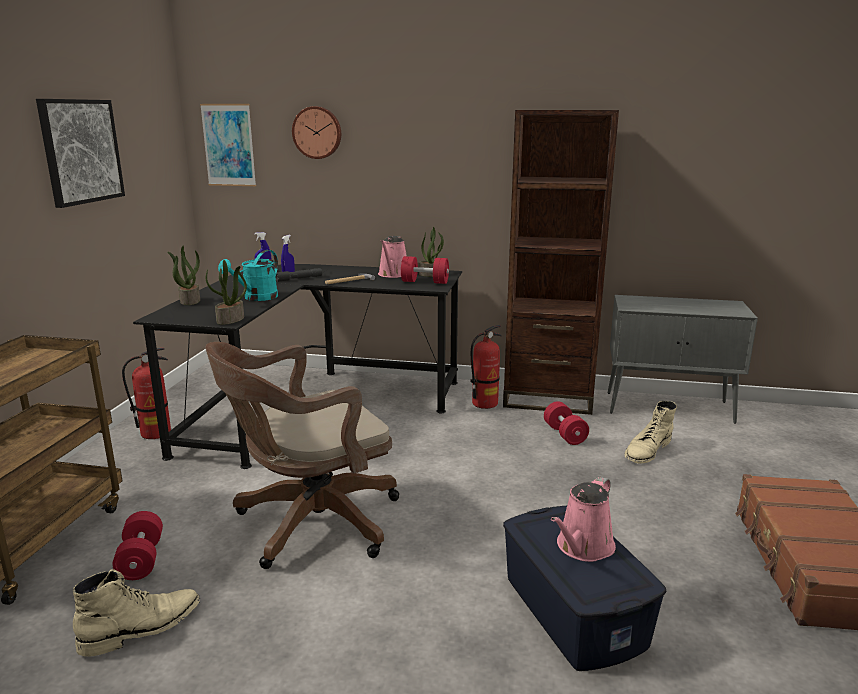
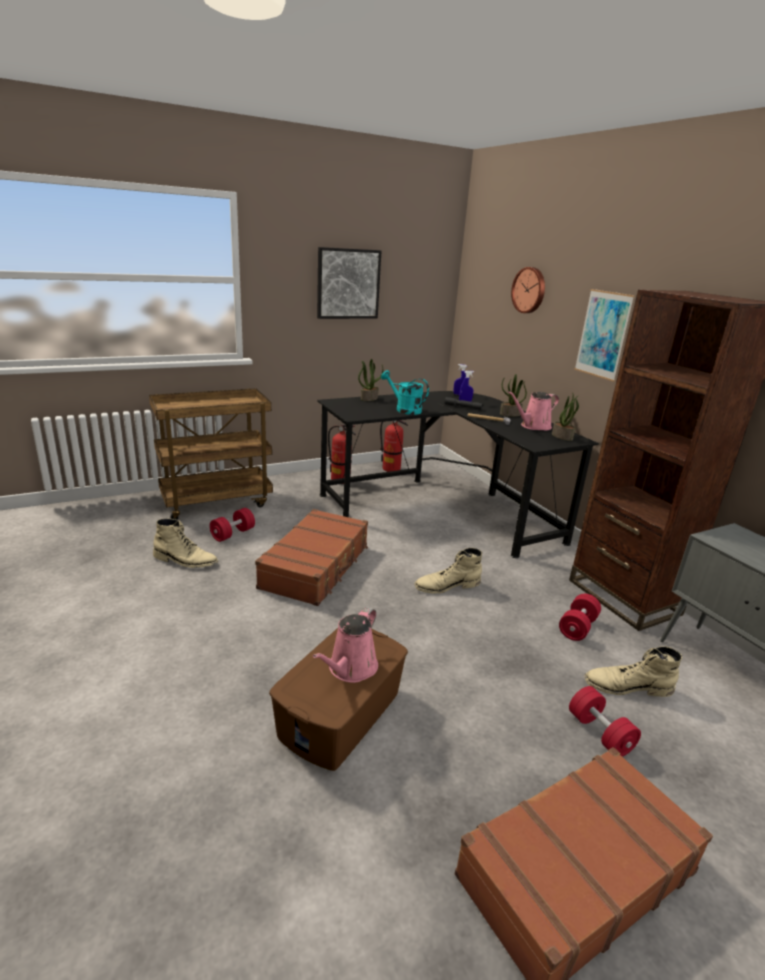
camera: 50 degrees right, 5 degrees up
picture [200,104,256,186] -> picture moved to [574,289,635,381]
brown office chair [205,342,399,569] -> brown suitcase [255,509,368,606]
potted plant [206,260,247,325] -> potted plant moved to [500,374,527,417]
turquoise watering can [218,250,278,301] -> turquoise watering can turned 45 degrees clockwise [381,370,429,415]
red dumbbell [401,256,449,284] -> red dumbbell moved to [569,686,641,757]
fire extinguisher [470,325,502,409] -> fire extinguisher moved to [380,420,408,472]
blue storage box [503,506,666,671] -> brown storage box [269,628,408,771]
pink watering can [551,477,616,562] -> pink watering can turned 60 degrees counterclockwise [313,607,378,683]
none -> beige boot [414,548,482,594]

